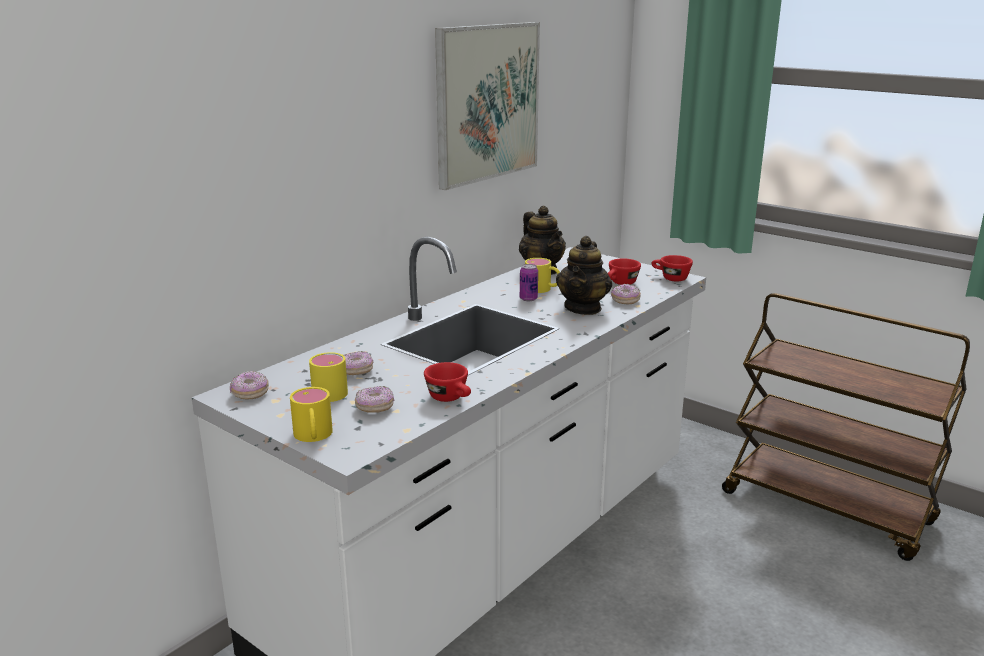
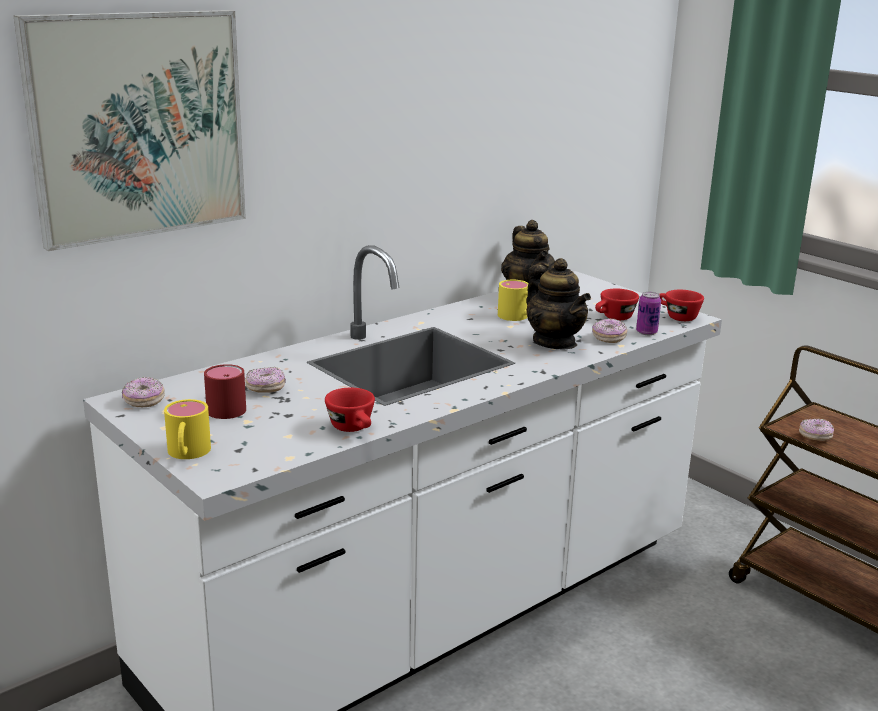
camera: 10 degrees right, 0 degrees up
yellow mug [309,352,348,402] -> red mug [204,364,246,419]
donut [355,386,394,412] -> donut moved to [799,419,834,441]
picture [435,22,540,190] -> picture moved to [13,10,246,251]
can [520,264,538,301] -> can moved to [636,292,661,335]
teapot [556,236,612,315] -> teapot turned 60 degrees counterclockwise [526,258,591,349]

